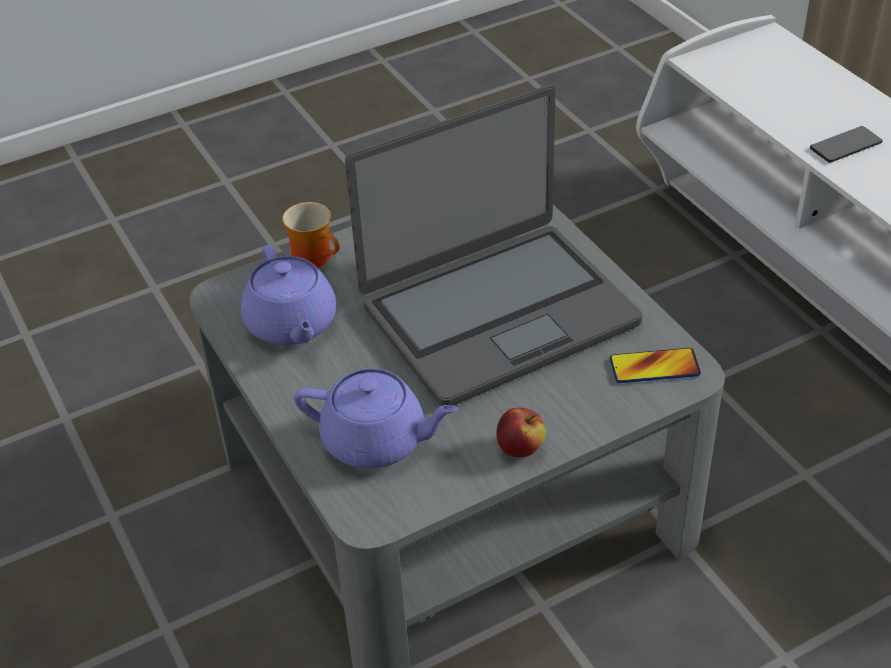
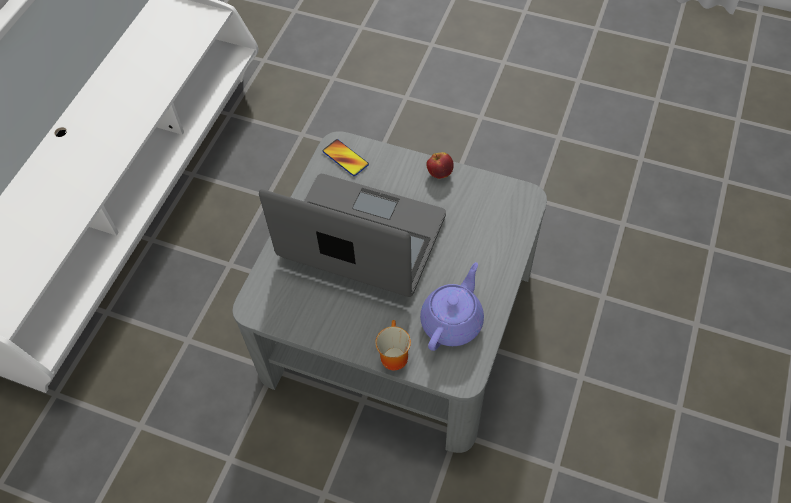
camera: 130 degrees left, 15 degrees up
purple teapot [294,368,458,469] -> none
phone [810,126,882,163] -> none

